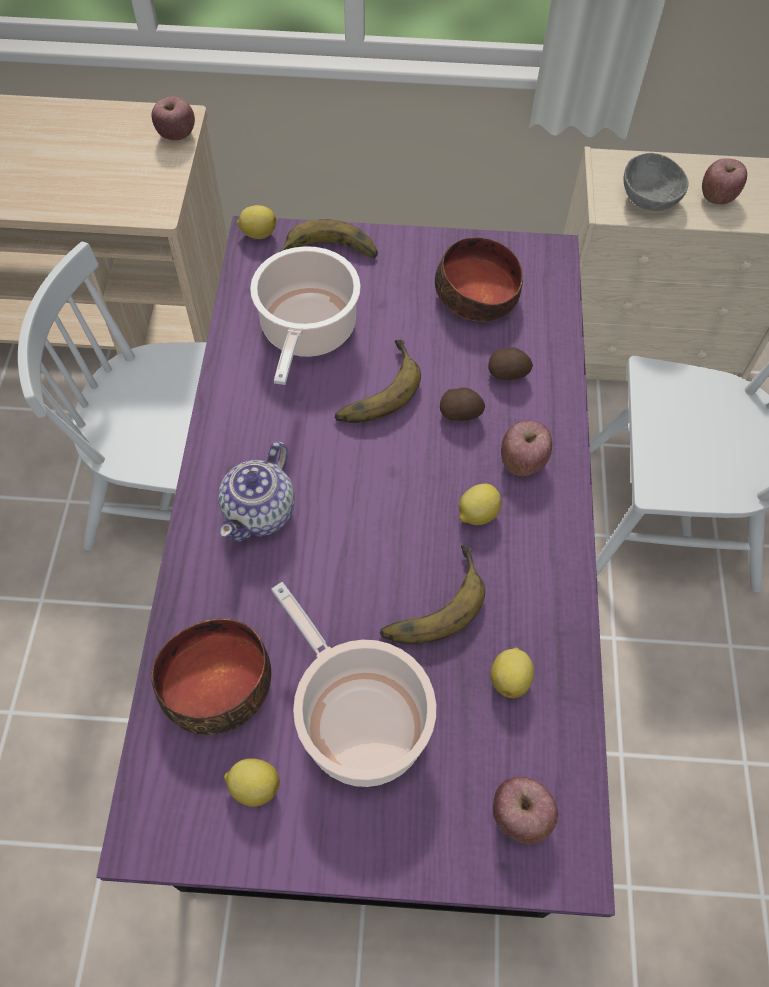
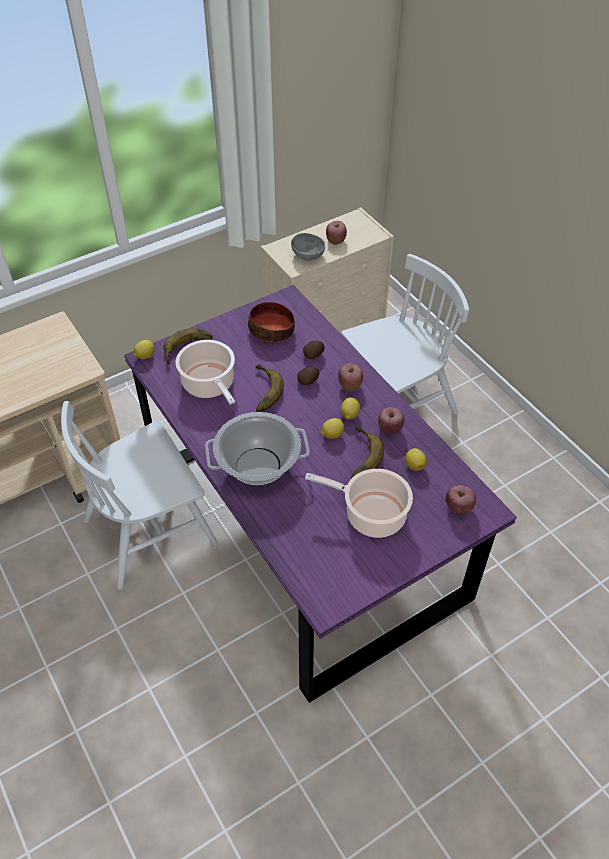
camera: 35 degrees left, 10 degrees down
bowl [151,619,271,735] -> none
apple [152,97,195,141] -> apple moved to [378,407,405,434]
teapot [218,442,295,541] -> cooking pot [205,412,310,485]
lemon [224,758,280,807] -> lemon moved to [321,418,344,439]

